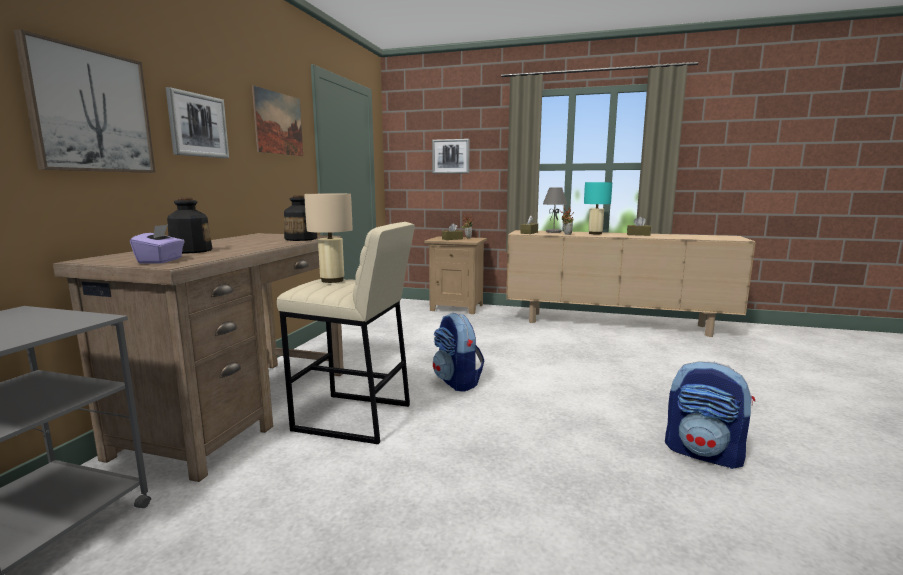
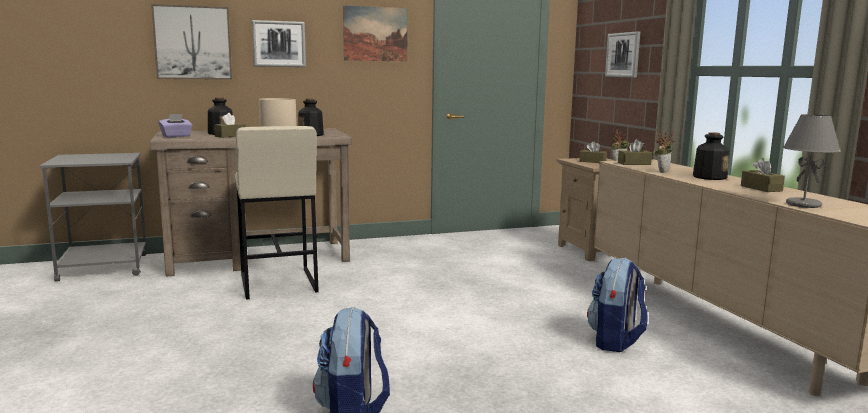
camera: 55 degrees right, 0 degrees up
backpack [433,313,484,392] -> backpack moved to [587,257,647,352]
grey table lamp [543,187,567,233] -> grey table lamp moved to [783,114,841,208]
turquoise table lamp [584,182,612,235] -> bottle [693,132,729,180]
none -> brown tissue box [214,113,246,138]

